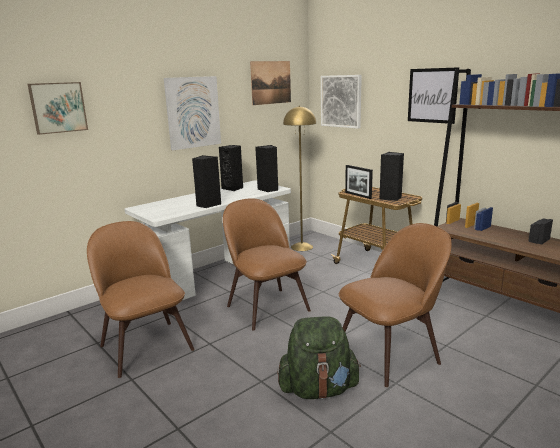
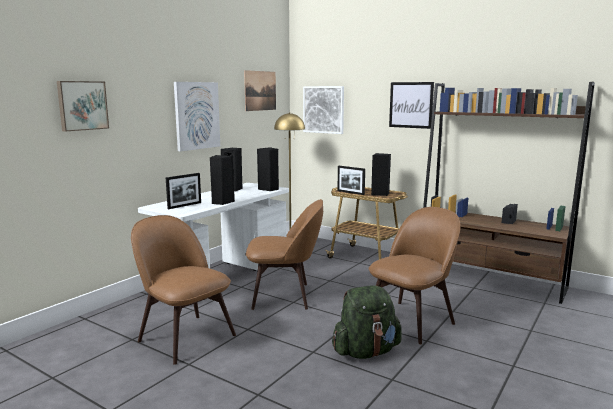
camera: 15 degrees left, 5 degrees down
brown chair [223,199,311,330] -> brown chair turned 135 degrees clockwise [245,199,323,310]
none -> picture frame [166,173,201,209]

